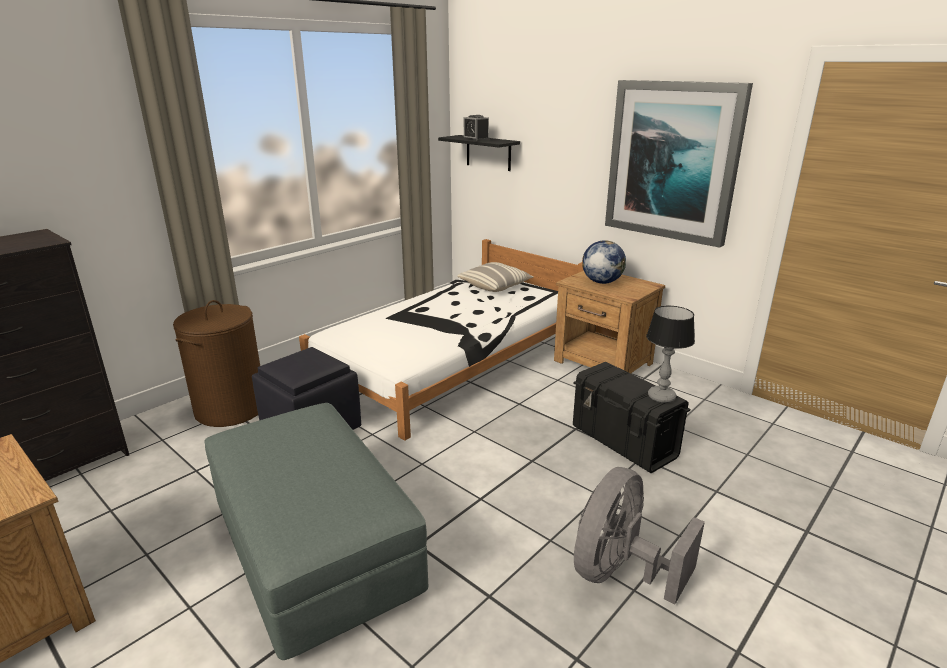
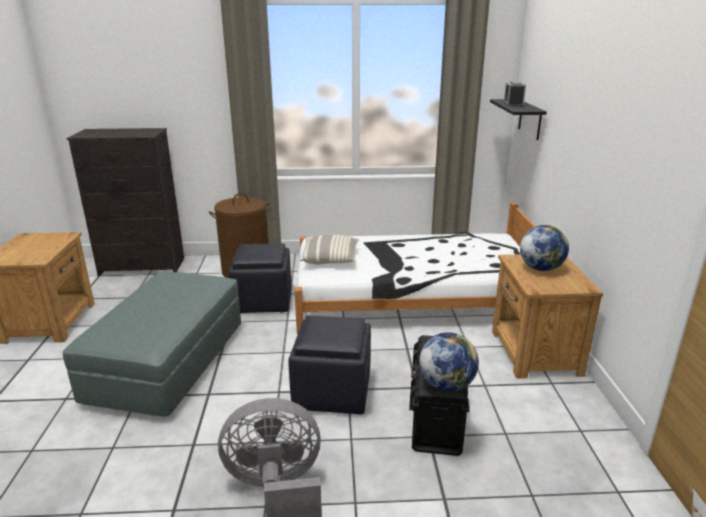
camera: 45 degrees right, 0 degrees up
pillow [457,262,534,292] -> pillow moved to [300,235,360,264]
picture [605,80,753,248] -> none
table lamp [646,306,695,403] -> globe [419,332,479,391]
none -> black ottoman [288,315,371,414]

